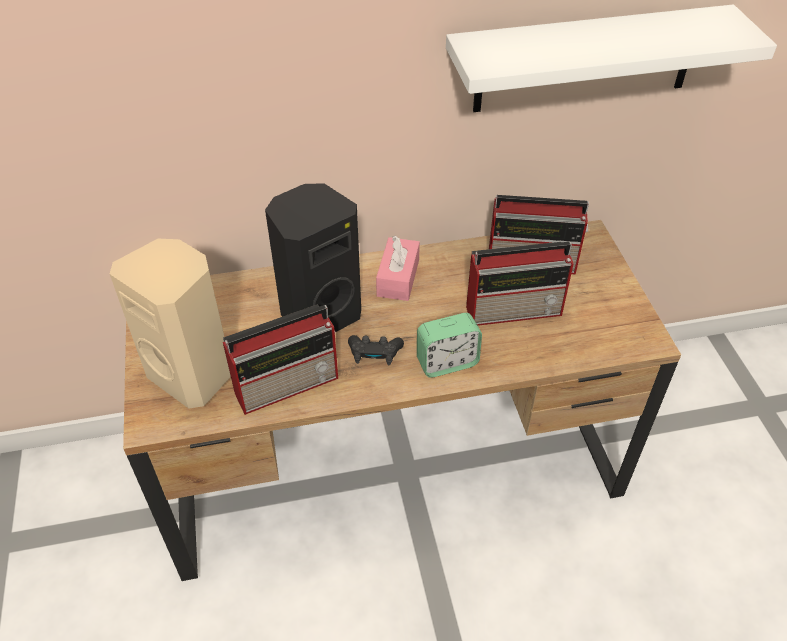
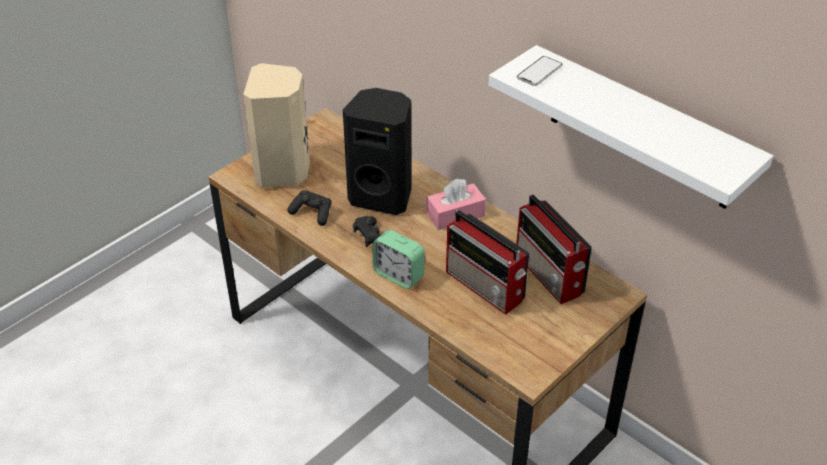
camera: 55 degrees right, 5 degrees down
radio [223,305,338,415] -> black game controller [288,190,331,226]
none -> phone [516,56,563,86]

